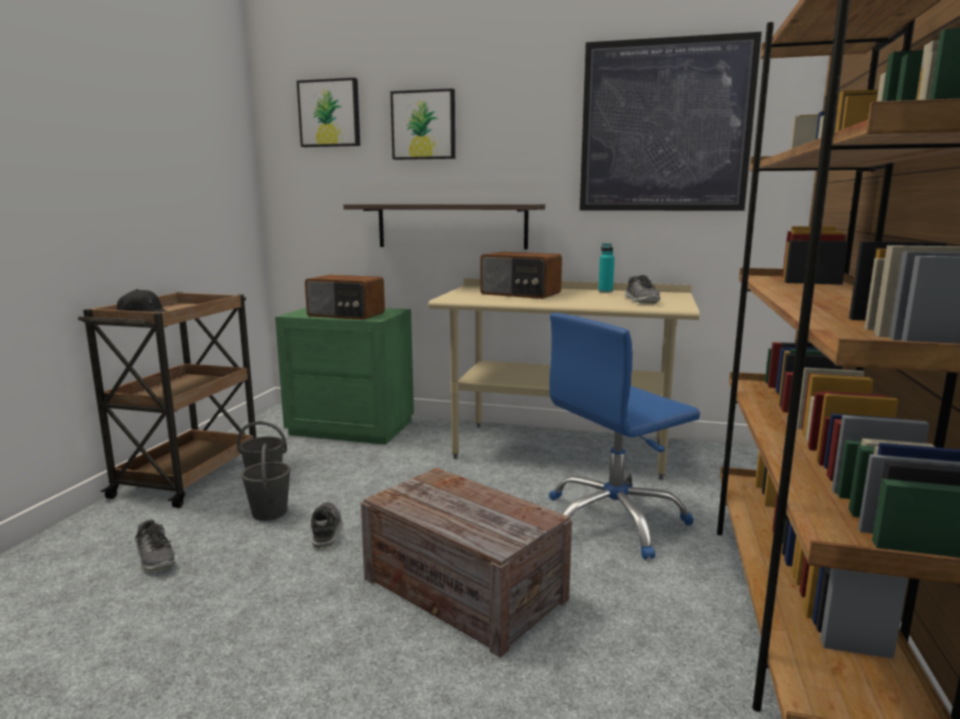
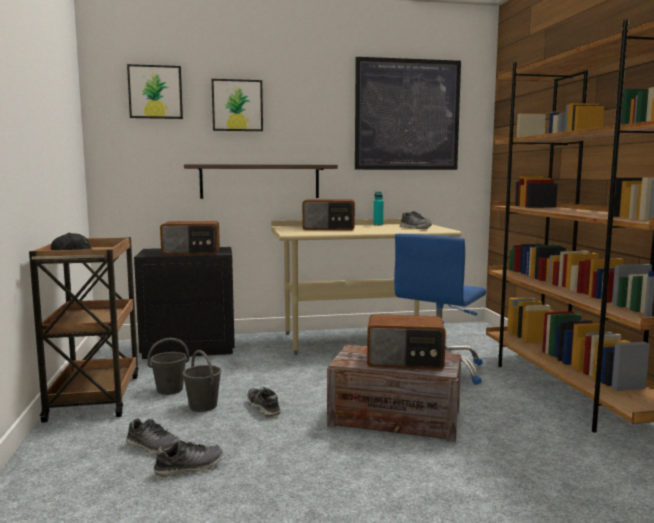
camera: 25 degrees left, 5 degrees down
green nightstand [275,308,414,445] -> black nightstand [134,247,235,359]
none -> shoe [154,440,223,478]
none -> radio [367,314,446,370]

